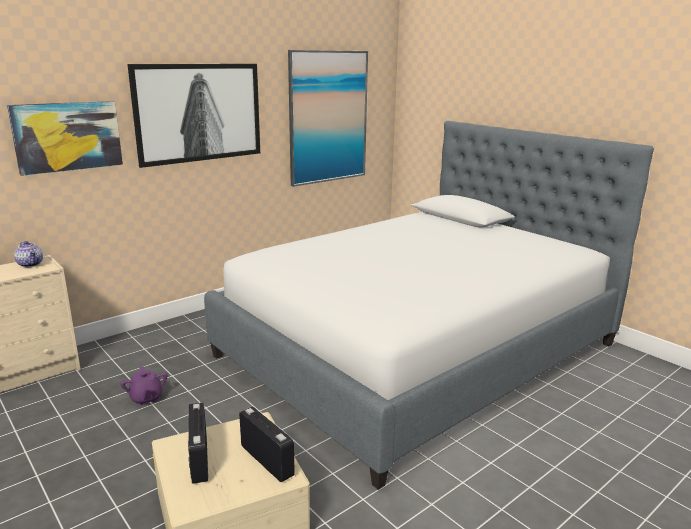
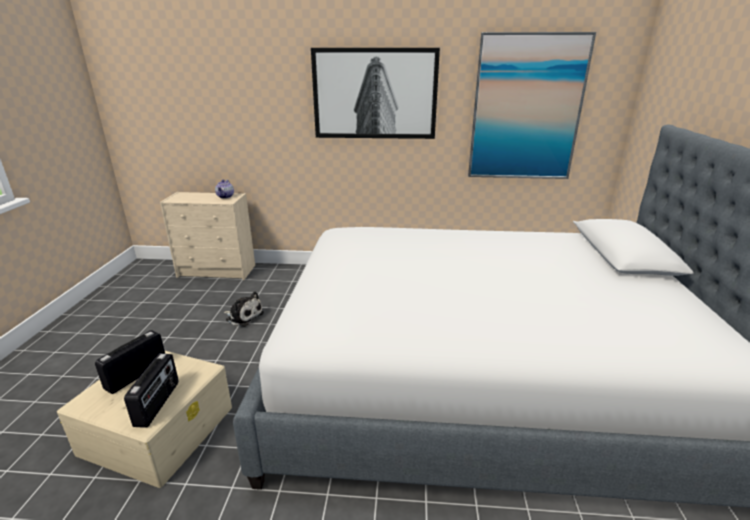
camera: 45 degrees right, 5 degrees up
picture [7,101,123,176] -> none
purple teapot [120,366,168,406] -> plush toy [223,292,264,327]

